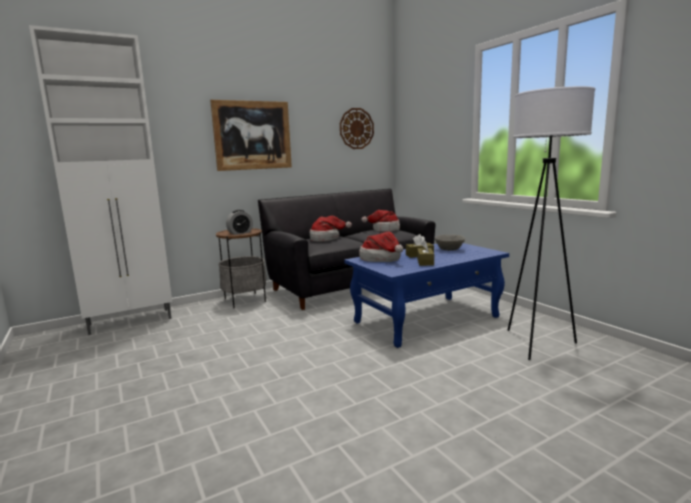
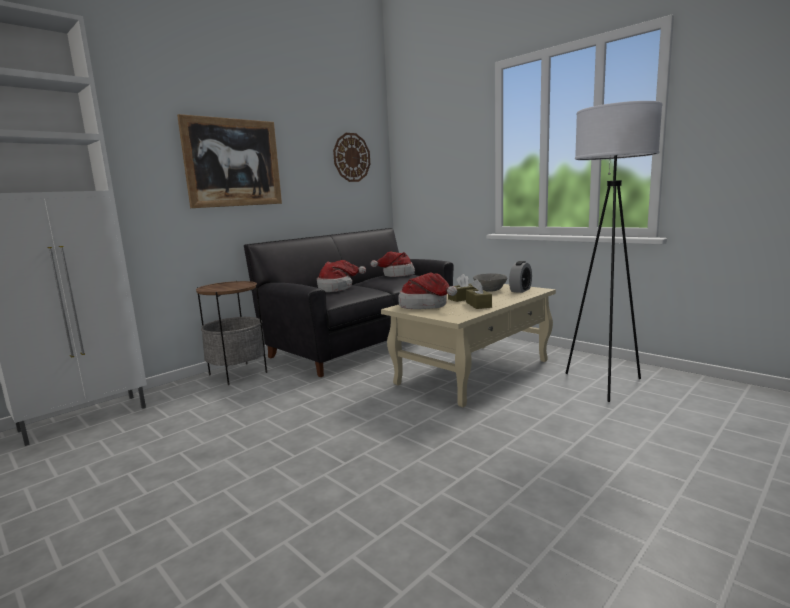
camera: 15 degrees left, 0 degrees up
alarm clock [226,210,253,235] -> alarm clock moved to [509,261,532,293]
blue coffee table [344,243,509,348] -> beige coffee table [381,284,556,407]

